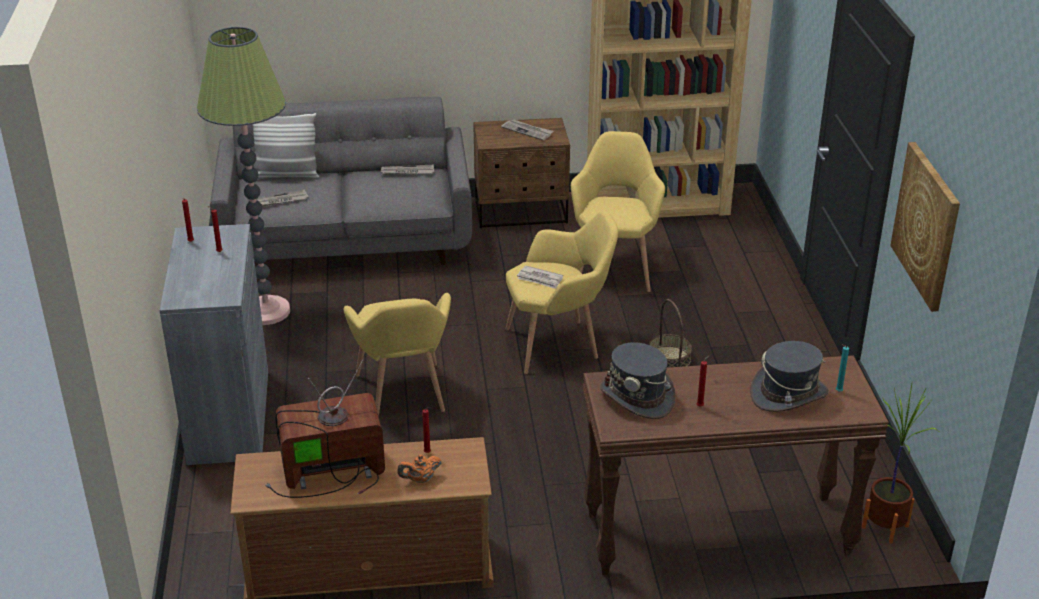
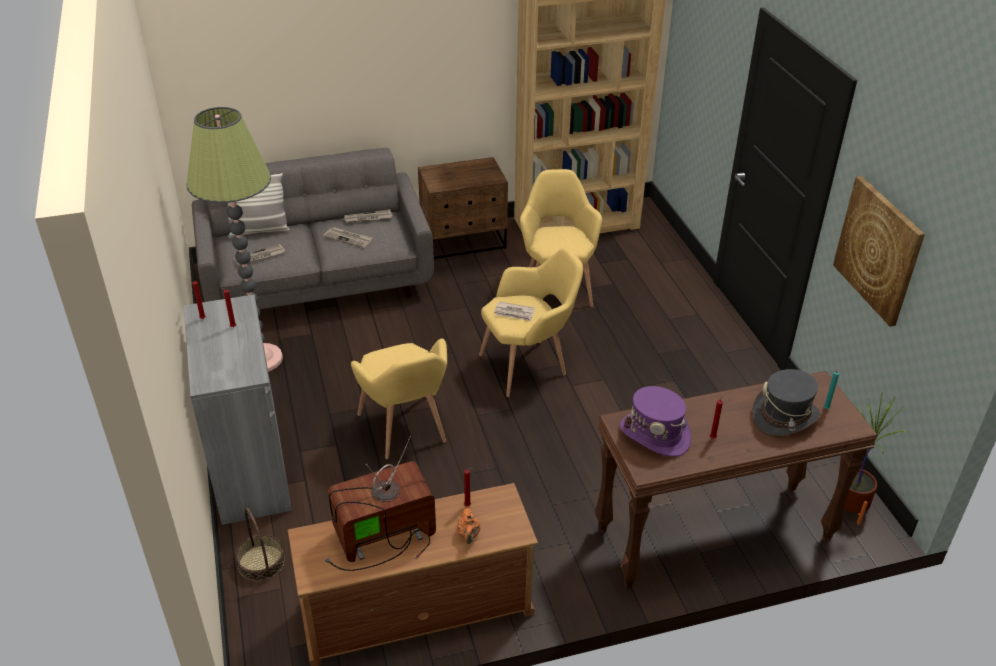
camera: 10 degrees left, 5 degrees up
orange teapot [397,455,442,483] -> orange teapot turned 60 degrees counterclockwise [457,508,480,544]
newspaper [501,119,553,141] -> newspaper moved to [323,227,373,248]
grey hat [600,342,676,419] -> purple hat [620,386,691,457]
basket [648,299,692,368] -> basket moved to [235,508,285,581]

